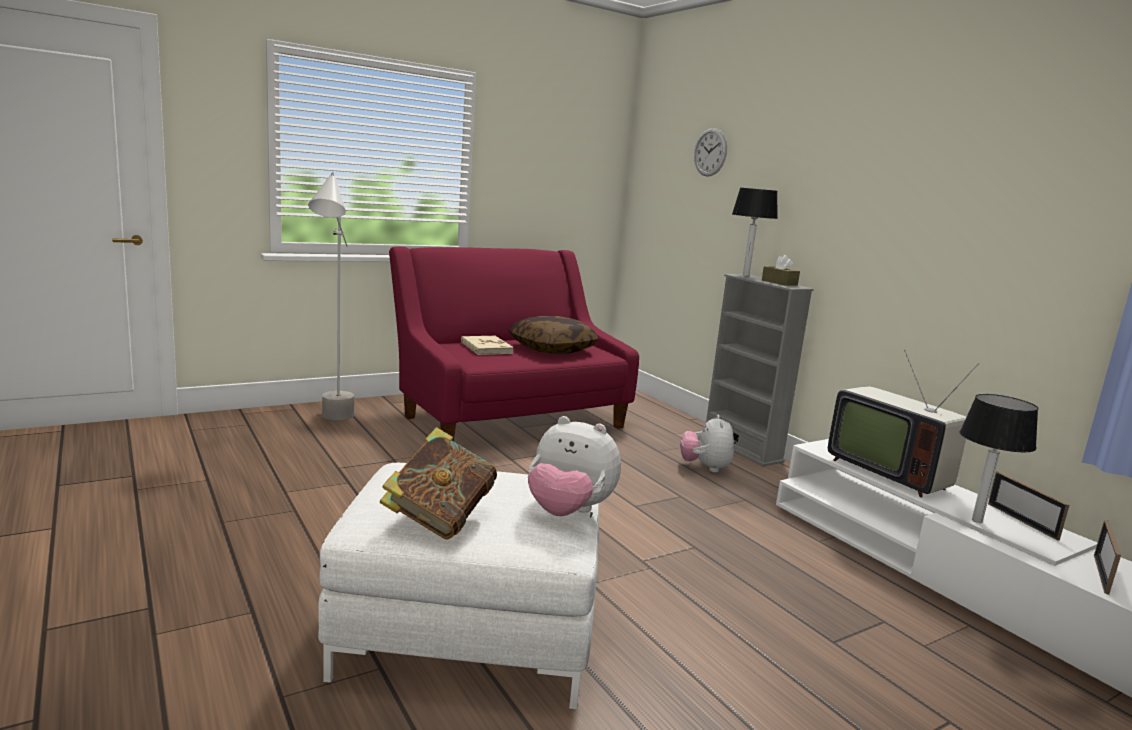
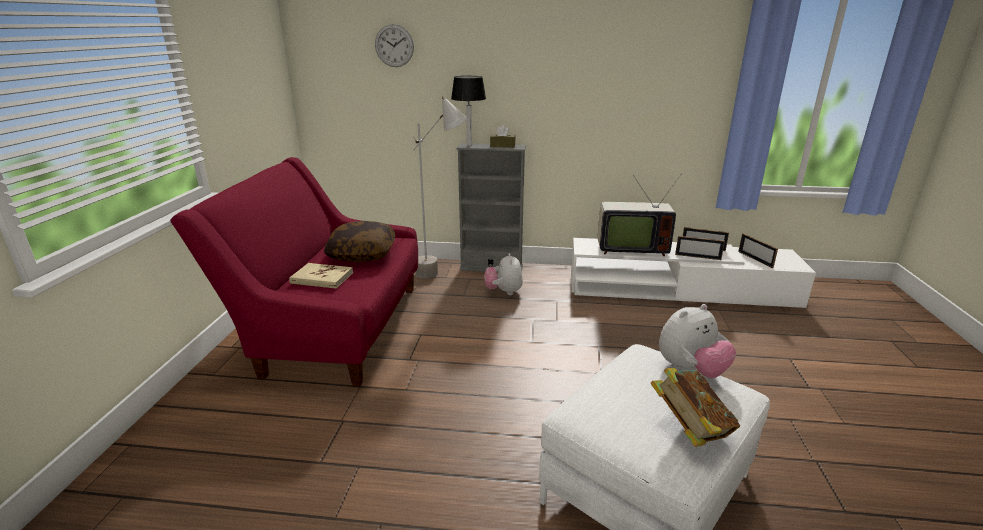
camera: 50 degrees left, 10 degrees up
grey floor lamp [308,172,354,420] -> grey floor lamp moved to [414,96,468,279]
plush toy [680,415,734,473] -> plush toy turned 45 degrees clockwise [484,253,523,295]
table lamp [960,394,1038,523] -> picture frame [675,236,725,260]

